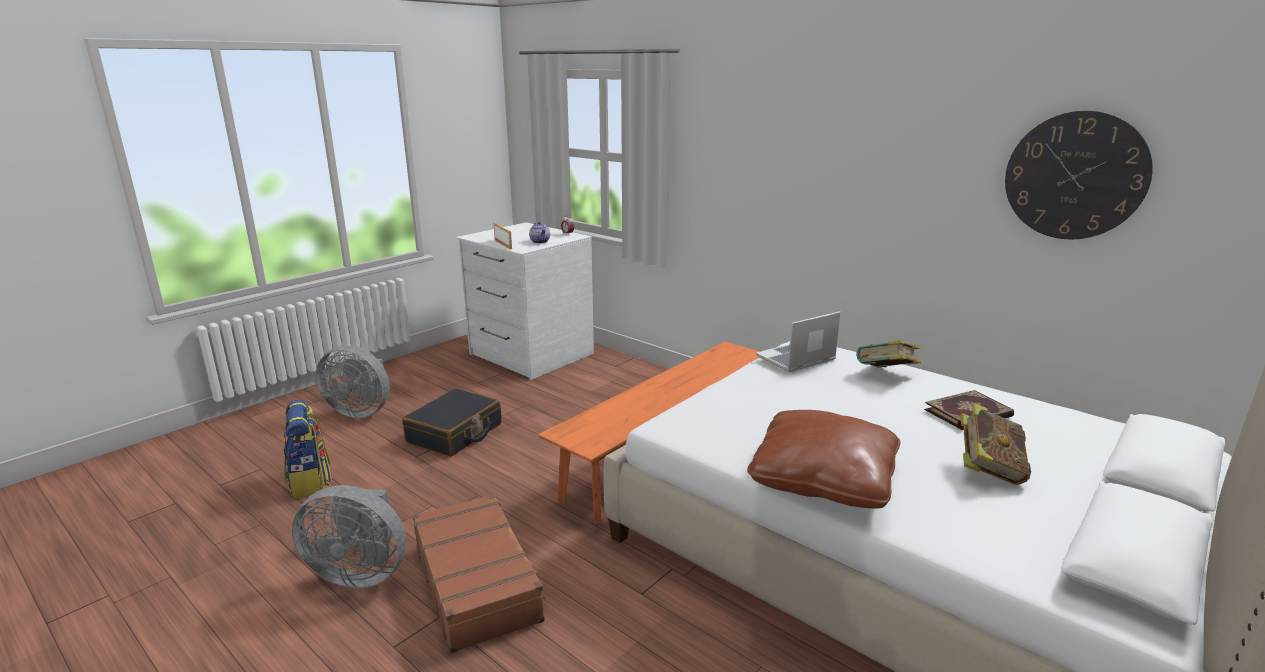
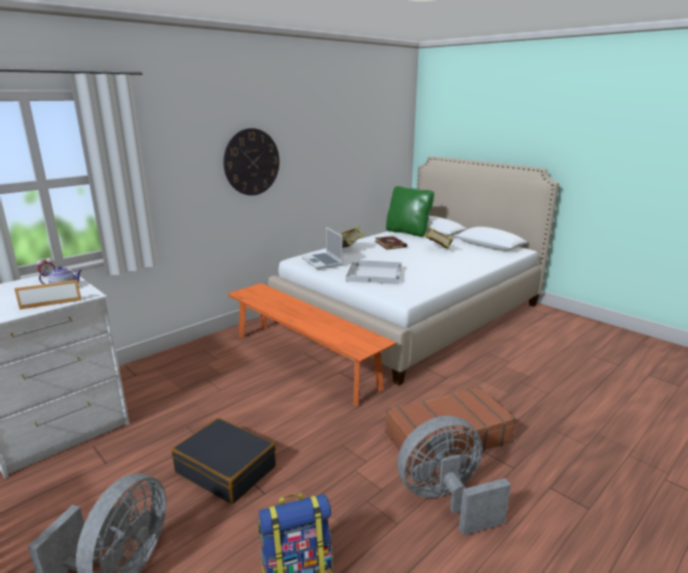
camera: 85 degrees left, 0 degrees up
grey fan [292,485,406,588] -> grey fan turned 120 degrees counterclockwise [397,416,511,535]
brown pillow [747,410,900,509] -> none
wall clock [1005,110,1153,239] -> wall clock moved to [223,128,280,195]
none -> white tray [345,260,402,284]
none -> green pillow [386,186,434,237]

